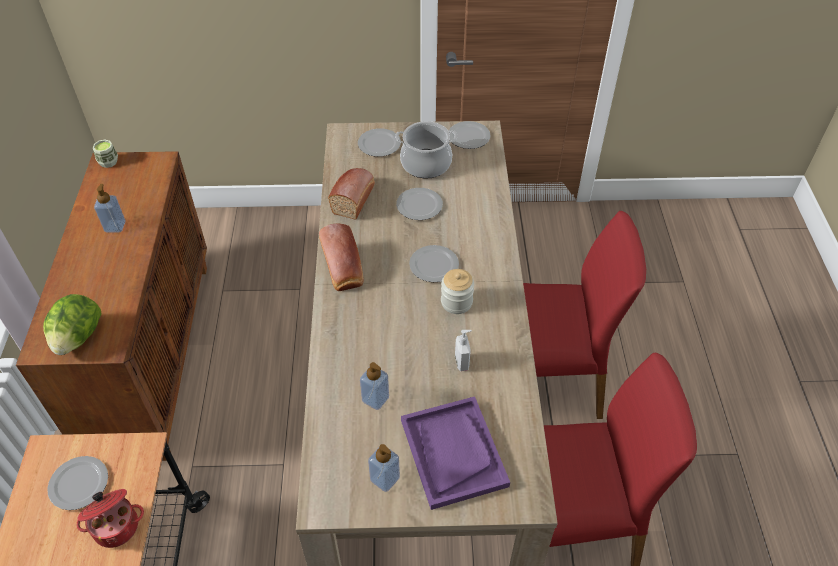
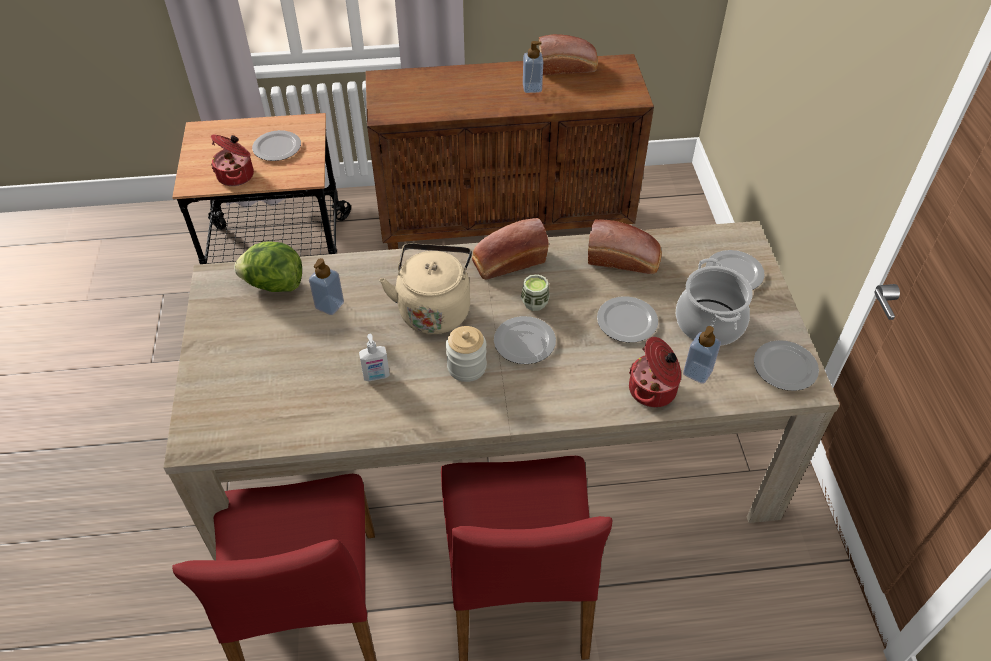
camera: 85 degrees right, 0 degrees up
lettuce [43,294,102,355] -> lettuce moved to [234,241,302,292]
cup [93,140,118,168] -> cup moved to [521,274,549,311]
soap dispenser [368,444,400,492] -> soap dispenser moved to [683,326,721,384]
purple tray [401,396,510,510] -> none
none -> beige kettle [379,243,472,334]
none -> bread [538,34,598,75]
none -> cooking pot [629,337,681,407]

